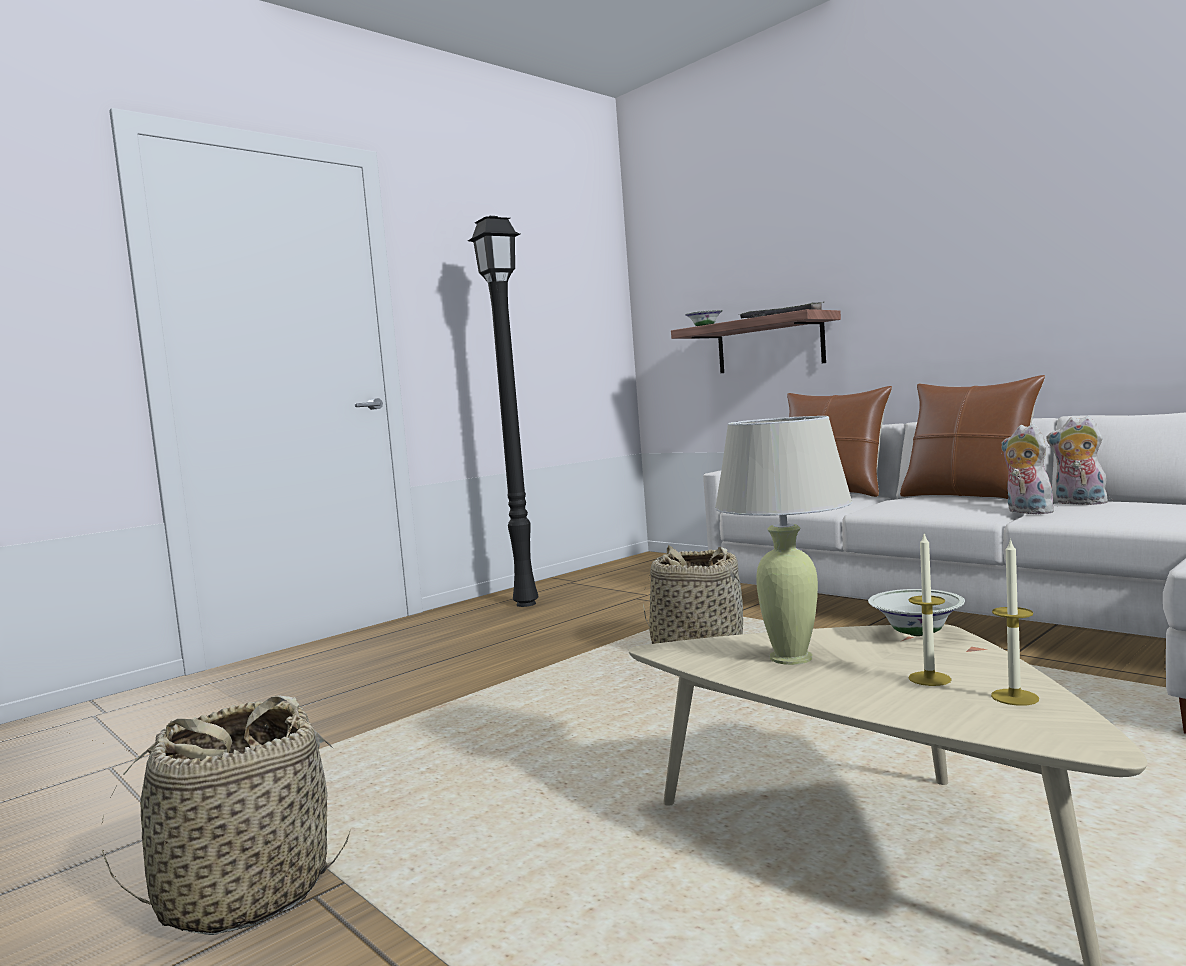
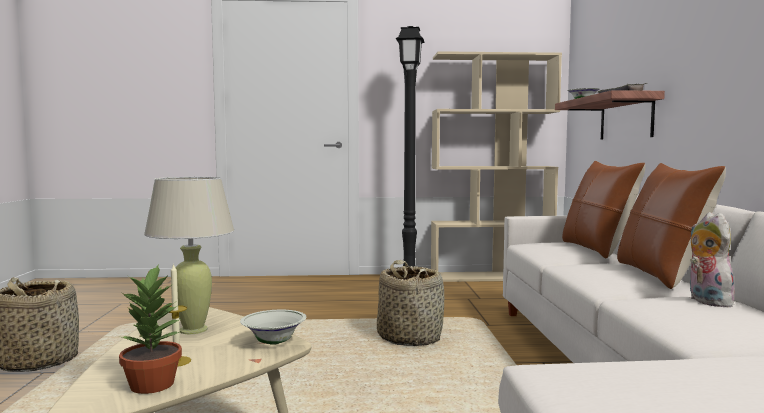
camera: 40 degrees right, 0 degrees up
candle [991,538,1039,706] -> potted plant [119,265,182,394]
plush toy [1001,424,1054,514] -> none
none -> beige bookcase [431,51,562,282]

